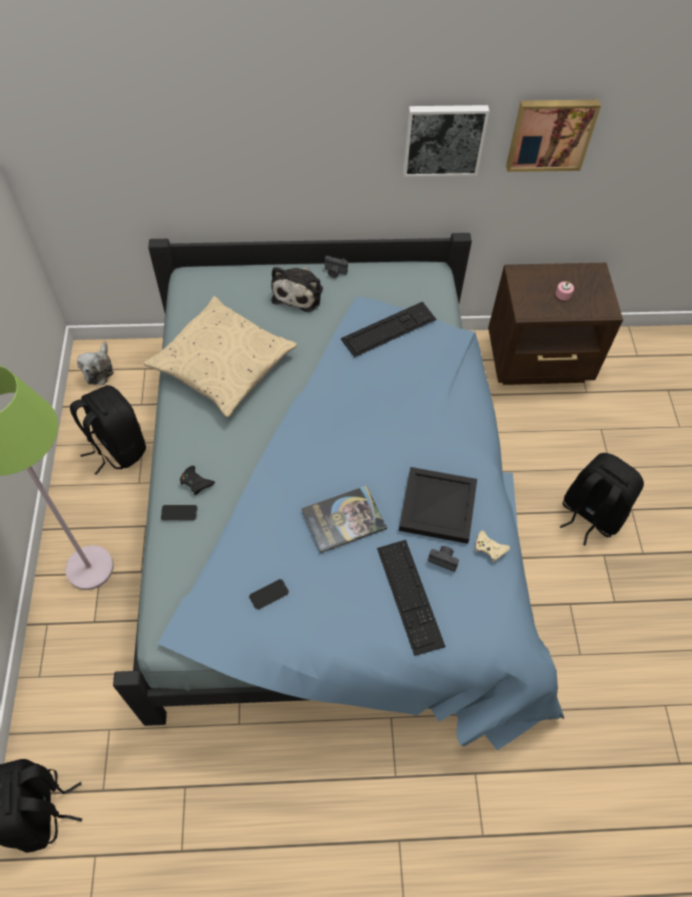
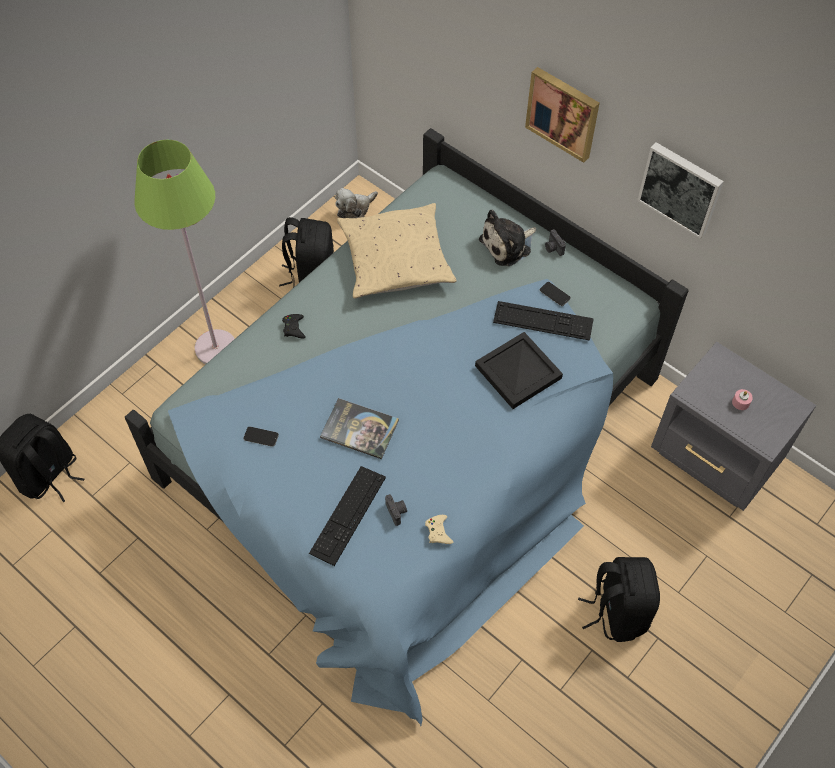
camera: 45 degrees right, 0 degrees up
phone [161,505,197,521] -> phone moved to [540,282,571,306]
black tray [399,467,477,544] -> black tray moved to [475,332,563,409]
brown nightstand [488,263,623,385] -> grey nightstand [651,342,816,511]
picture [506,100,601,172] -> picture moved to [525,67,600,163]

